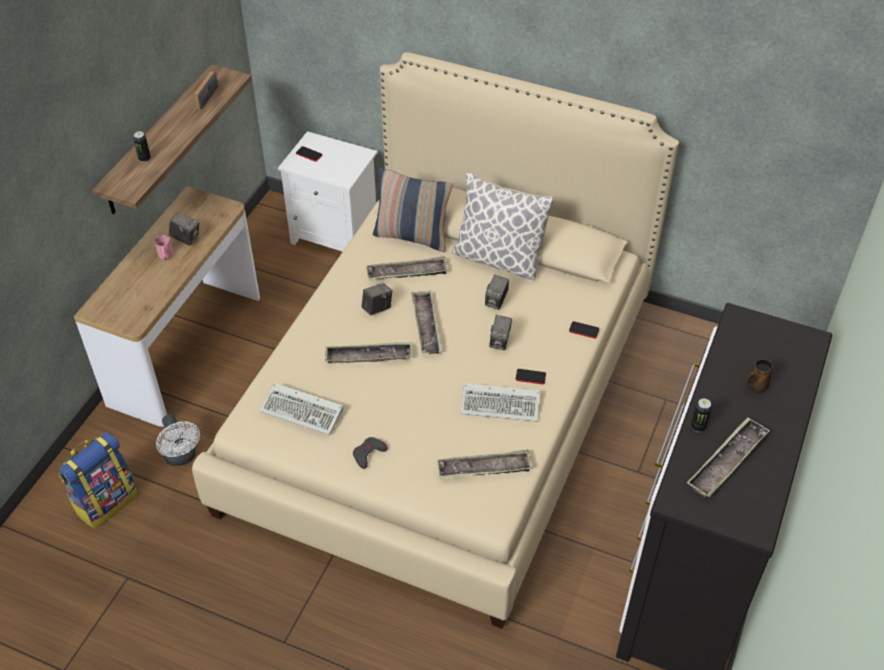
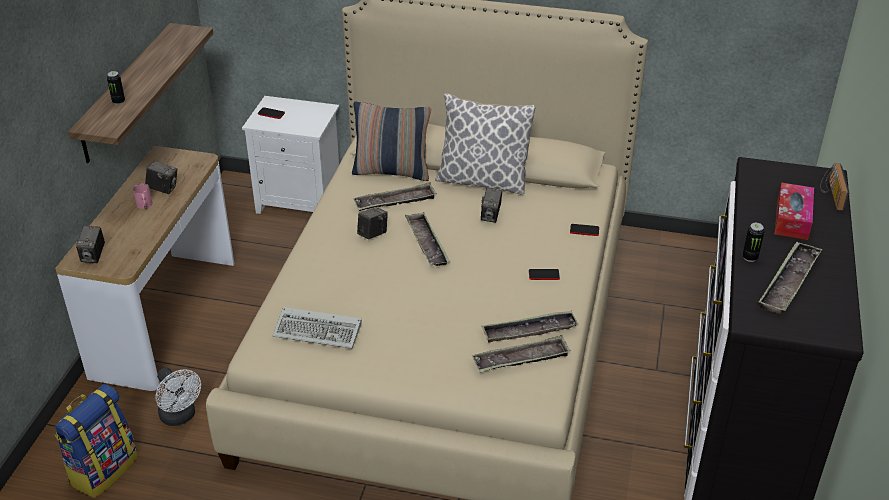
camera: 10 degrees left, 10 degrees down
radio [194,71,219,109] -> radio moved to [820,163,849,211]
tray [325,342,412,363] -> tray moved to [482,311,578,343]
grey game controller [353,437,388,469] -> none
keyboard [460,383,540,422] -> none
camera [489,315,512,350] -> camera moved to [76,226,105,263]
brown mug [745,359,773,393] -> tissue box [774,183,814,240]

